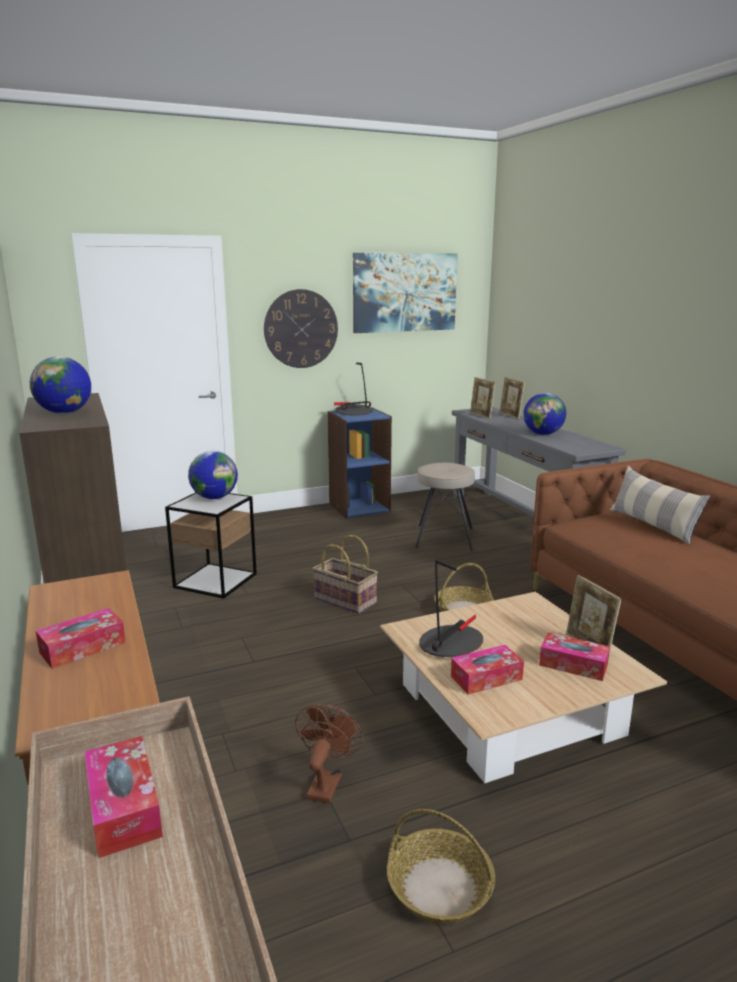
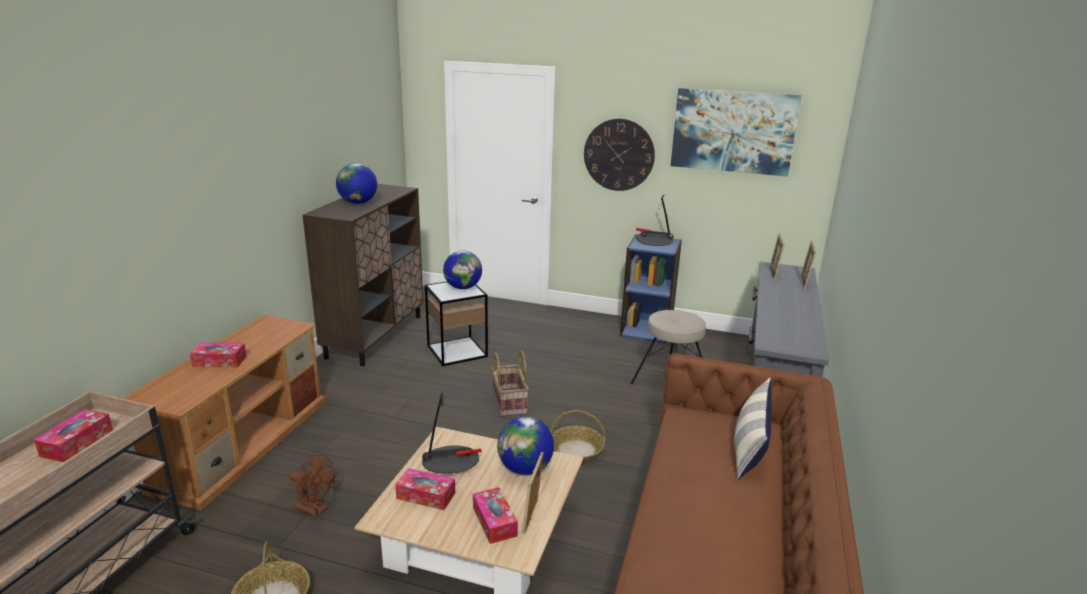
camera: 40 degrees right, 5 degrees up
brown fan [295,704,363,803] -> brown fan turned 60 degrees clockwise [289,455,335,517]
globe [523,393,566,435] -> globe moved to [497,417,554,475]

